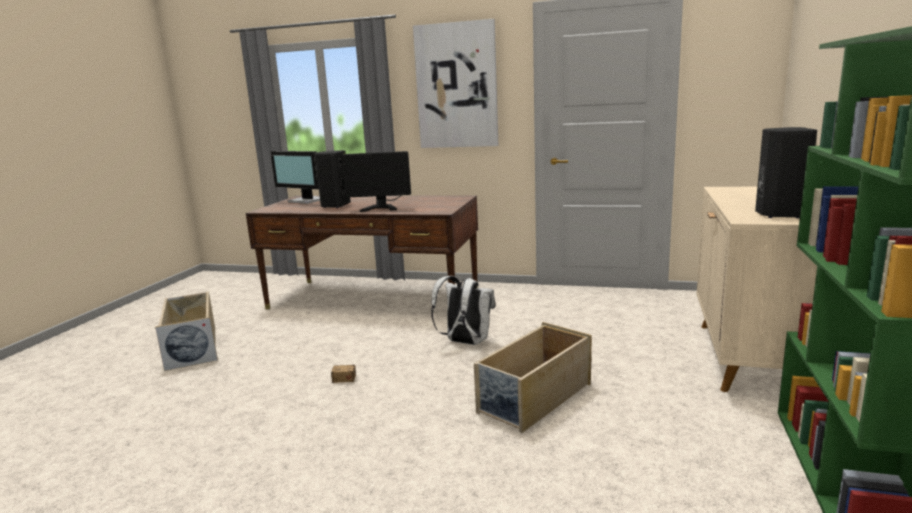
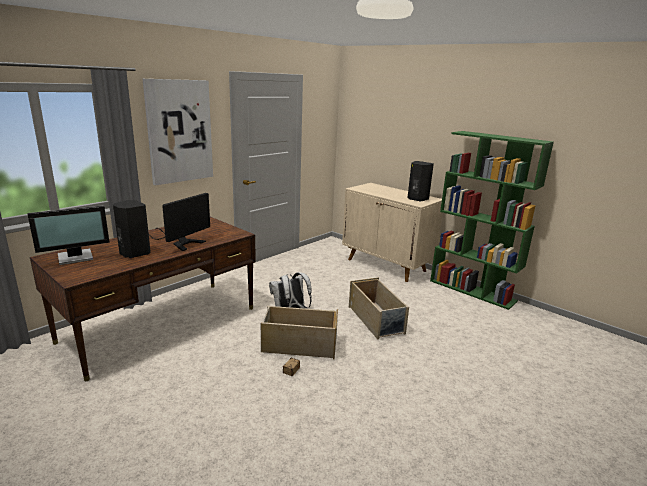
camera: 65 degrees left, 5 degrees up
beige storage box [155,291,218,371] -> beige storage box moved to [261,306,338,359]

